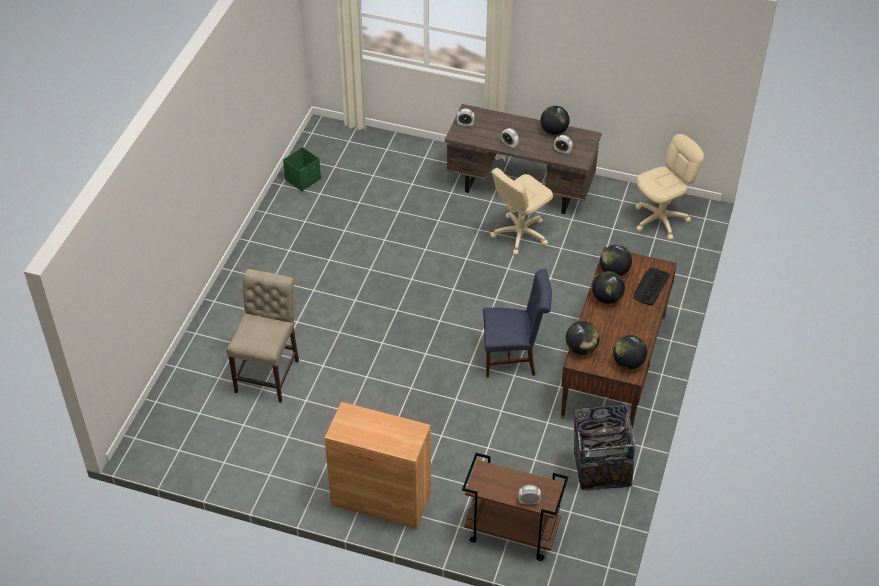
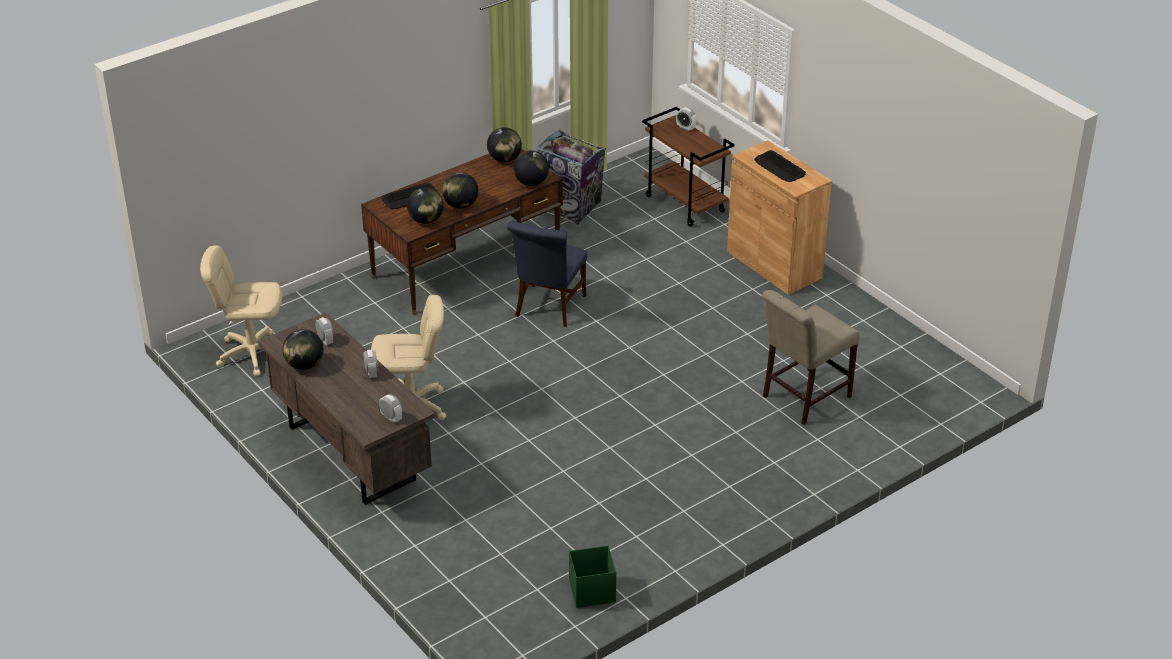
camera: 145 degrees left, 10 degrees down
blue chair [483,269,552,377] -> blue chair turned 105 degrees counterclockwise [506,220,588,327]
none -> keyboard [754,150,806,182]

